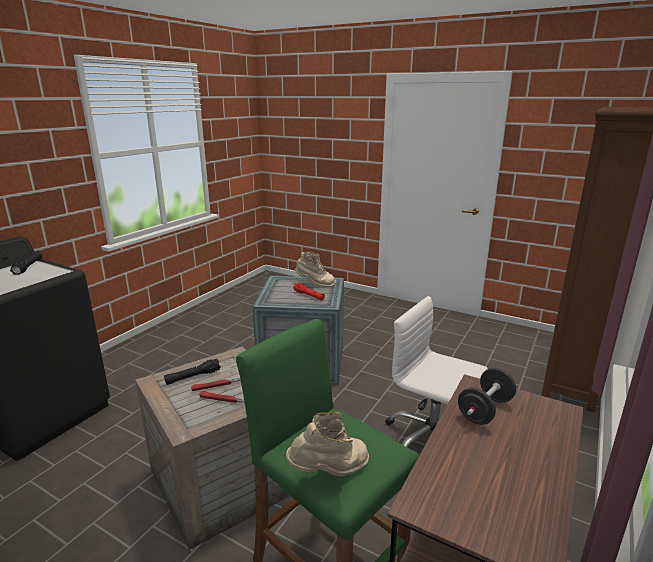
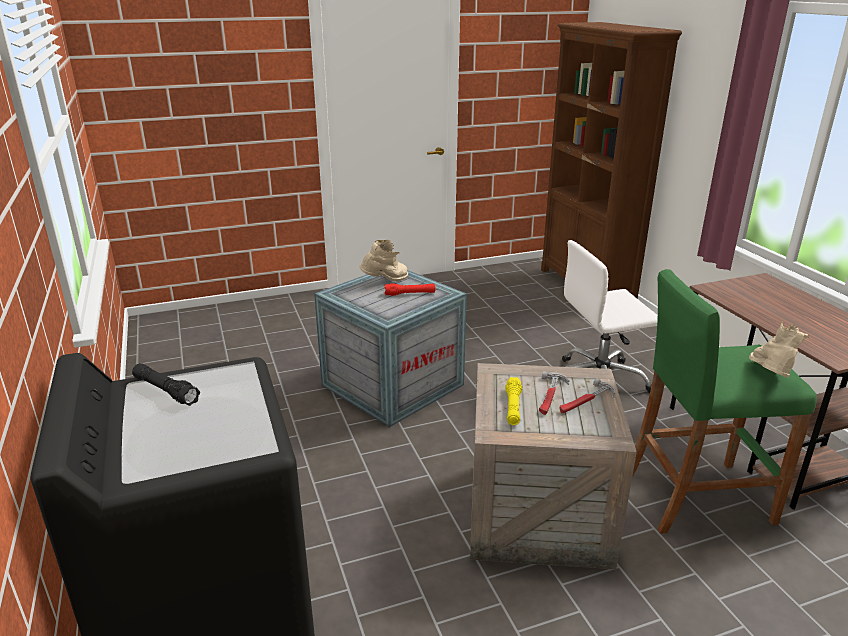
camera: 50 degrees left, 5 degrees up
black flashlight [164,359,221,385] -> yellow flashlight [506,377,522,425]
black dumbbell [458,368,516,425] -> none

